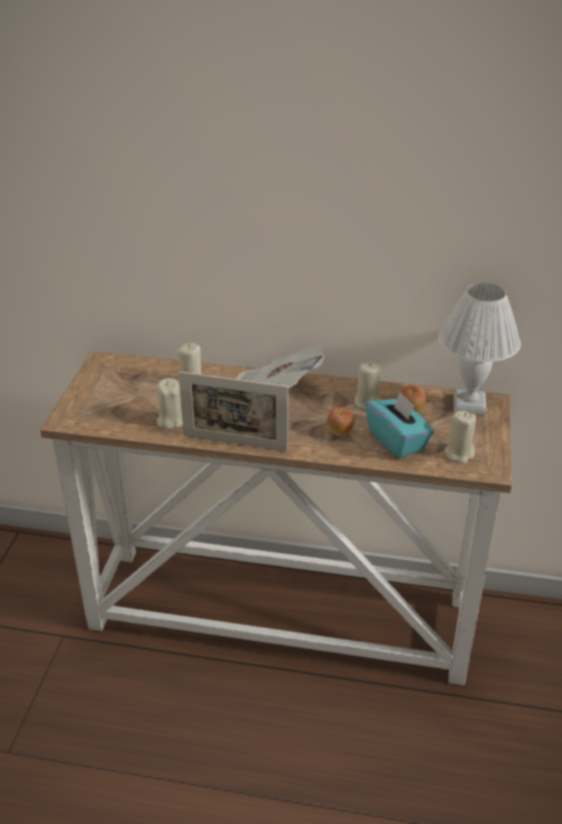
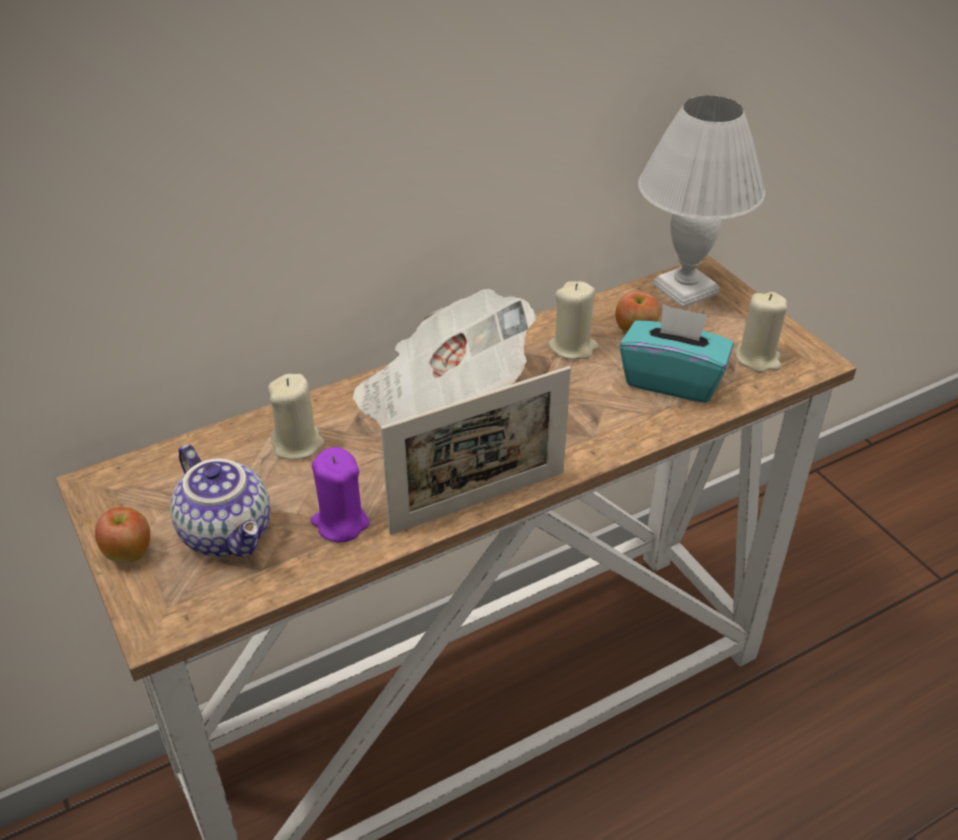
camera: 40 degrees left, 5 degrees up
beige candle [157,378,183,429] -> purple candle [311,447,370,543]
apple [327,407,354,437] -> apple moved to [95,507,150,563]
none -> teapot [171,444,270,557]

